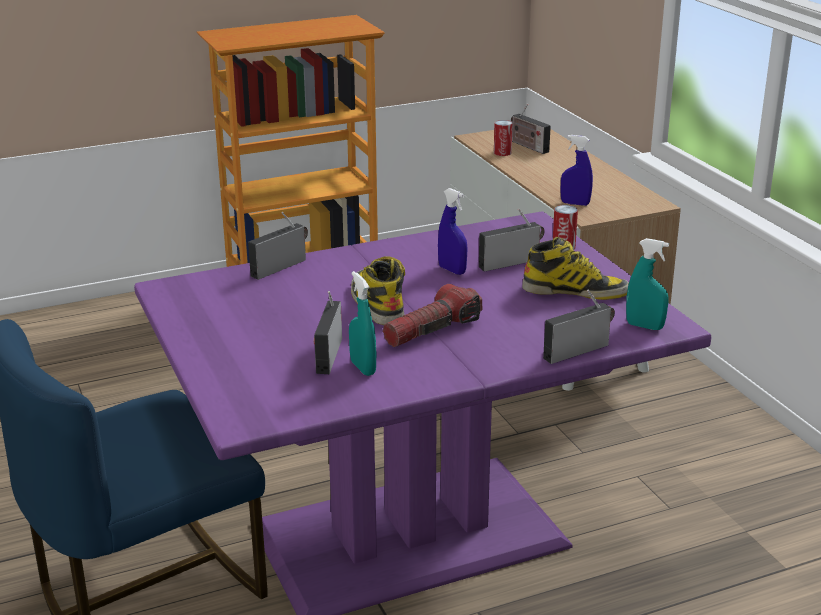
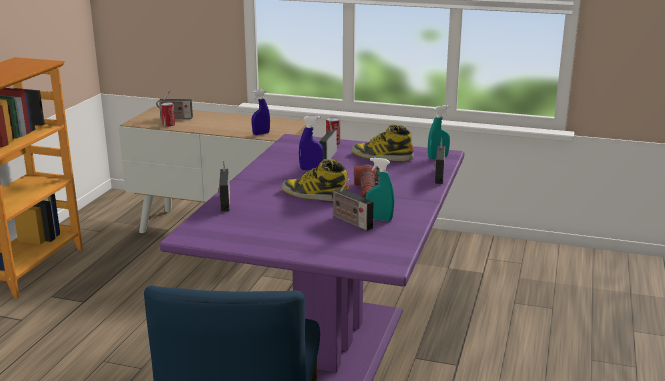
camera: 50 degrees left, 5 degrees down
boot [522,237,629,300] -> boot turned 120 degrees counterclockwise [352,124,414,161]

